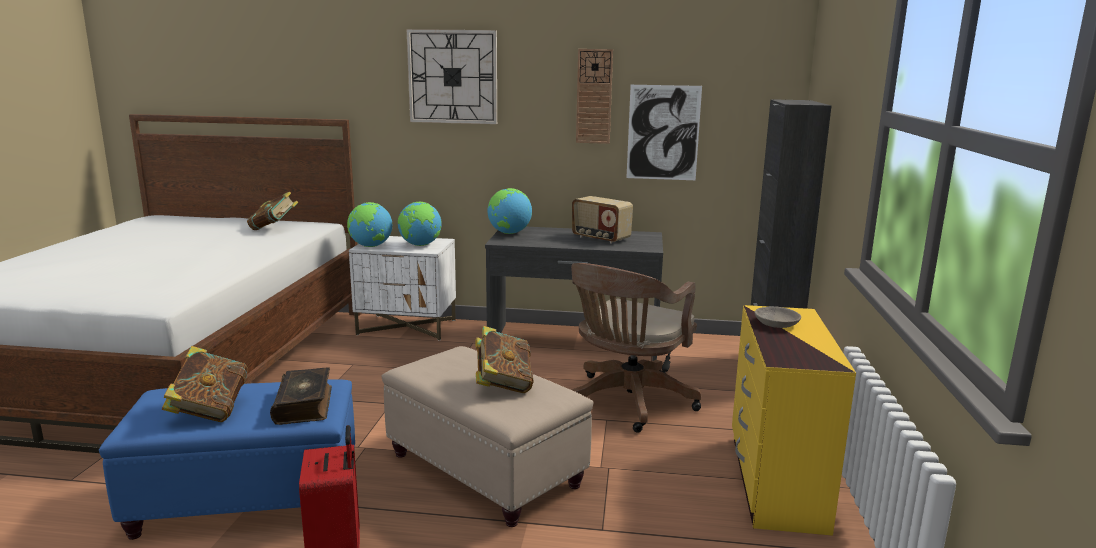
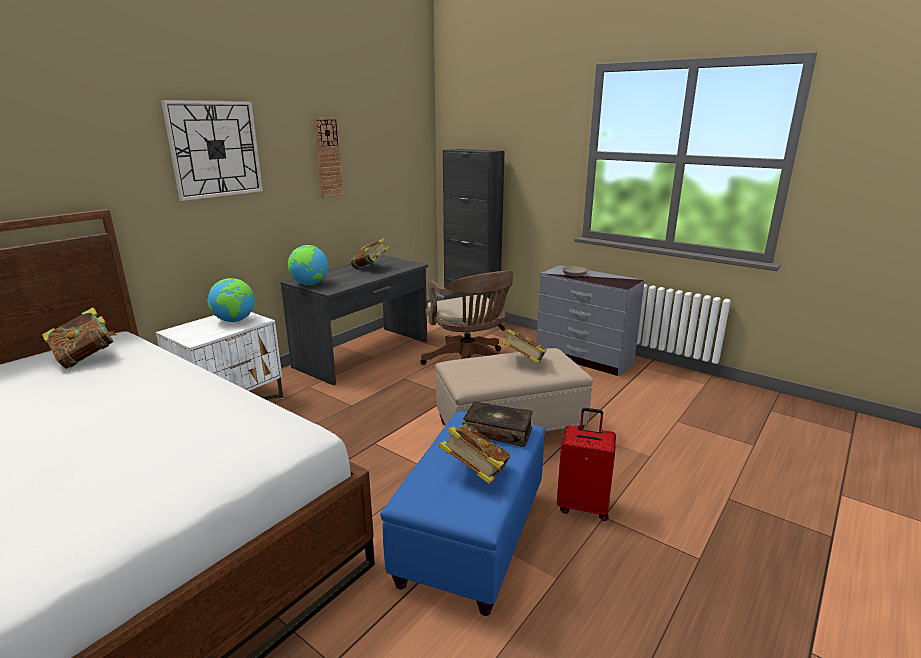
camera: 60 degrees left, 5 degrees up
globe [347,202,392,247] -> none
radio [572,196,633,243] -> book [350,238,390,269]
picture [626,85,702,180] -> none
yellow dresser [732,305,856,536] -> grey dresser [536,265,645,376]

